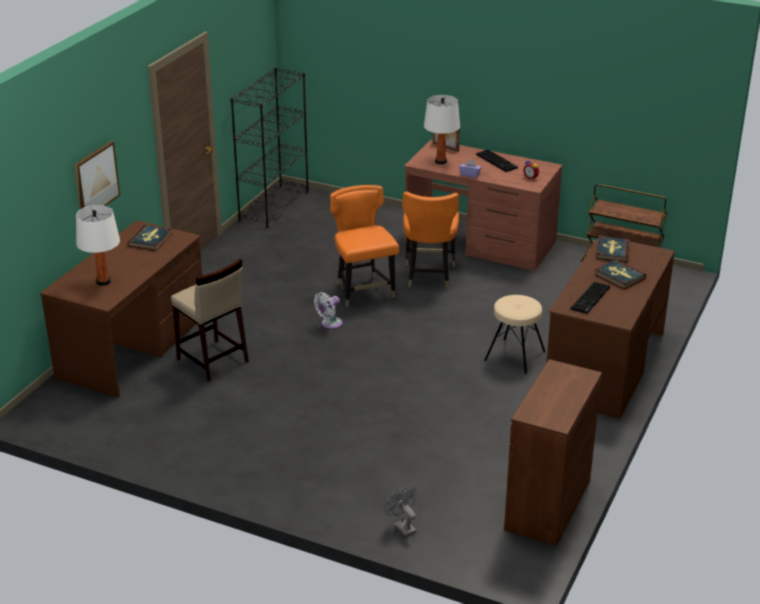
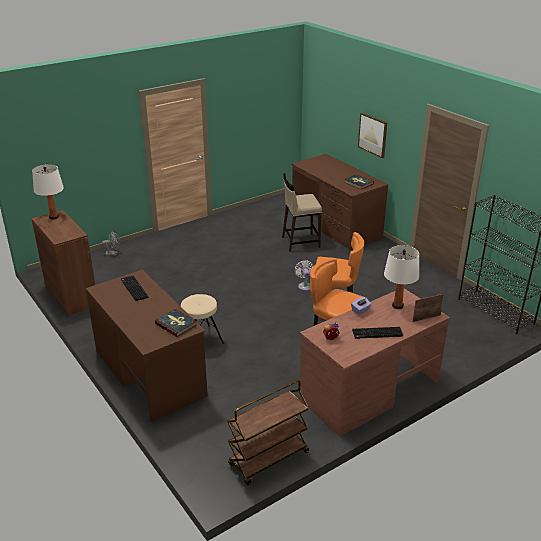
camera: 120 degrees right, 0 degrees up
white table lamp [76,205,120,286] -> white table lamp moved to [32,164,64,219]
book [595,259,646,289] -> none

